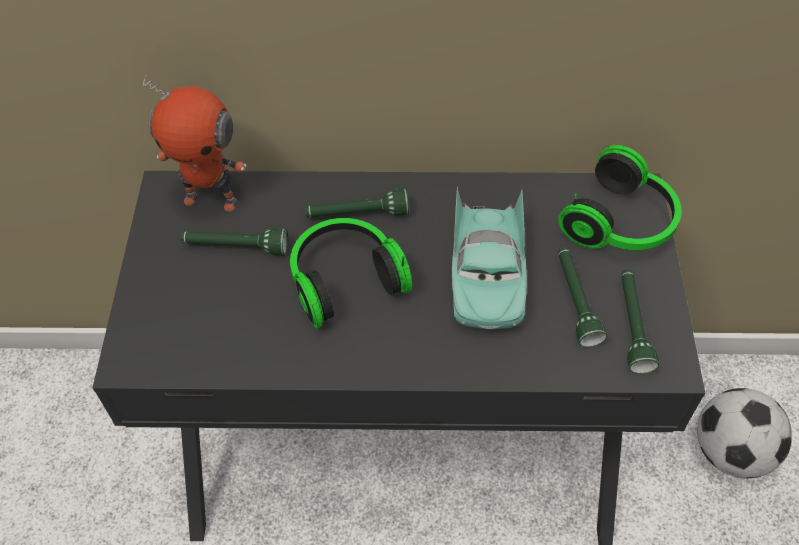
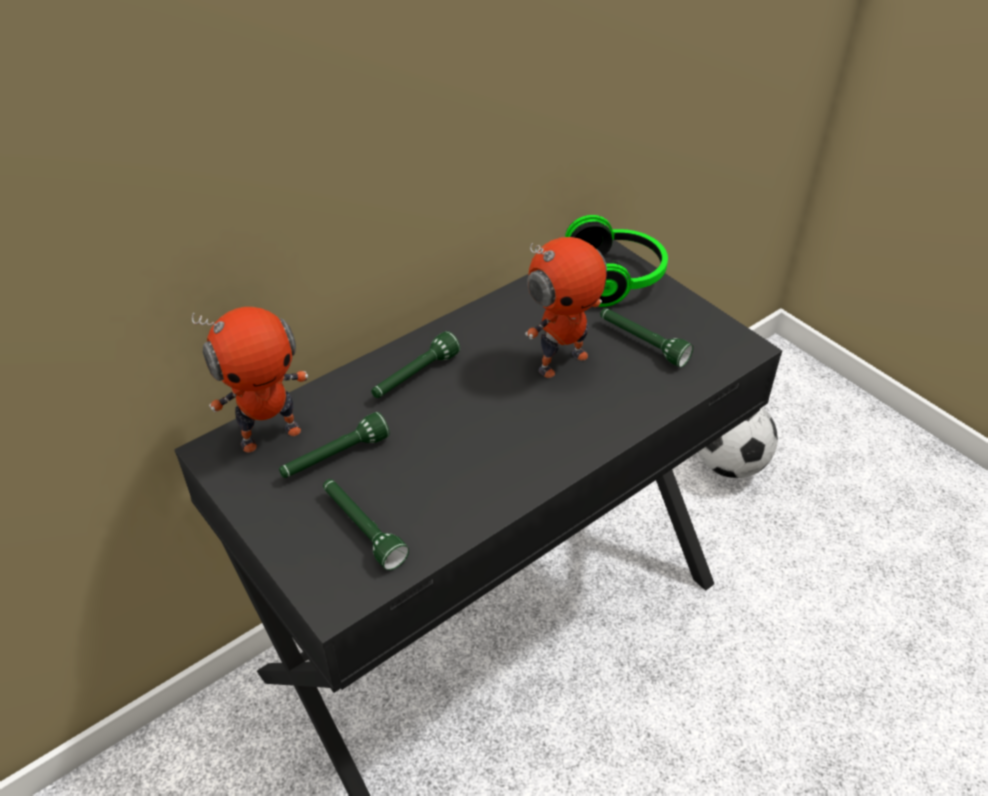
camera: 40 degrees left, 10 degrees down
headphones [290,218,412,328] -> none
turquoise toy car [452,187,527,329] -> toy robot [525,237,607,378]
green flashlight [621,270,659,374] -> green flashlight moved to [323,479,409,570]

